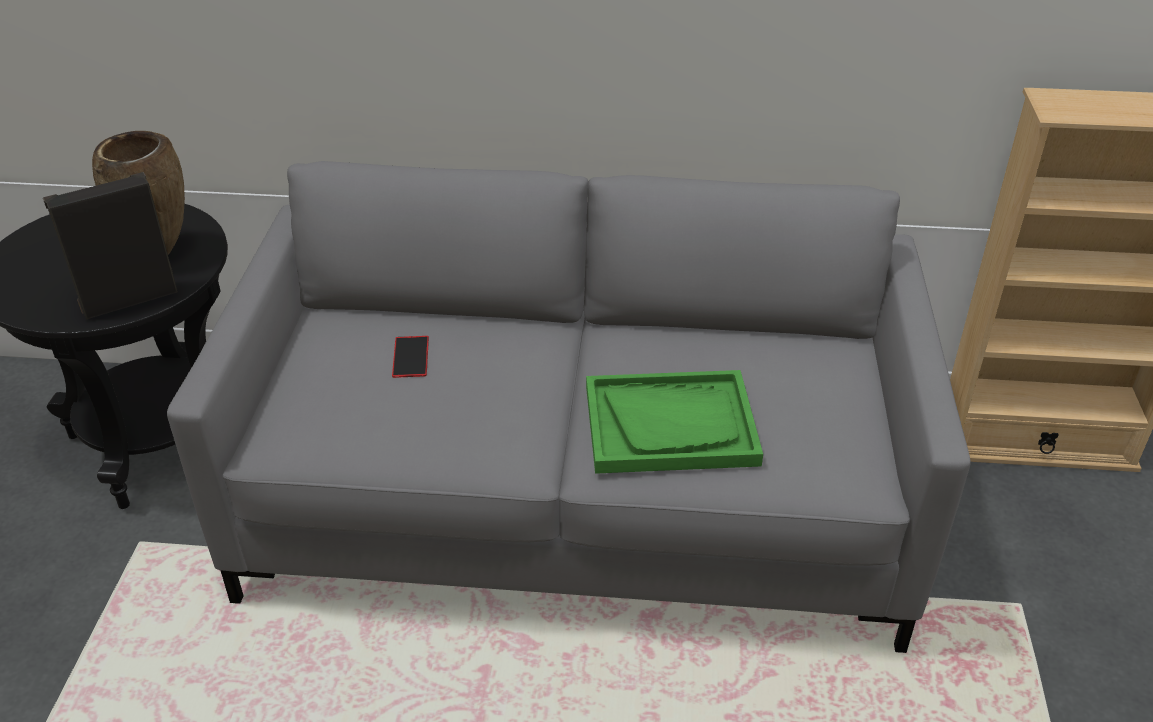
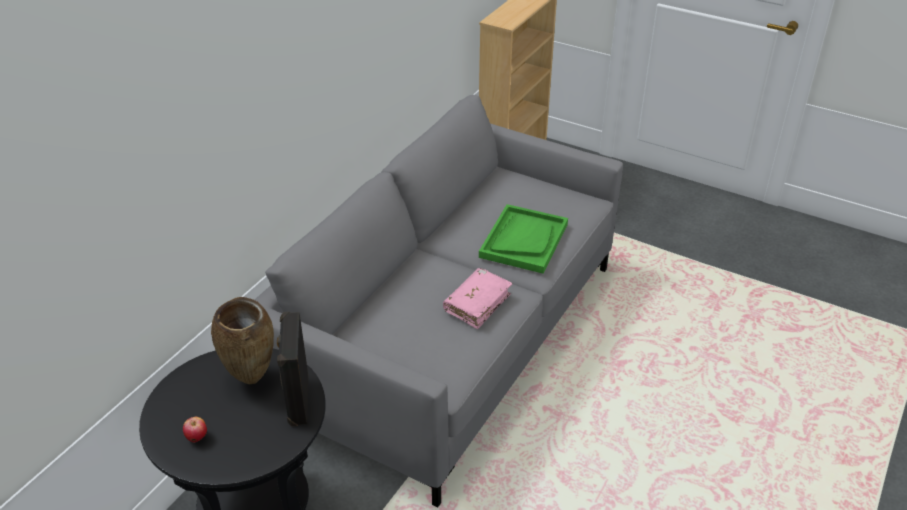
camera: 65 degrees left, 0 degrees up
phone [392,336,429,378] -> none
none -> apple [183,417,207,443]
none -> pink book [443,268,512,329]

